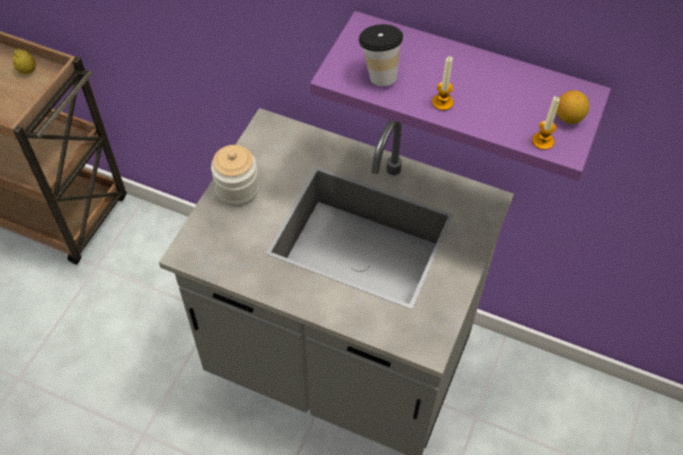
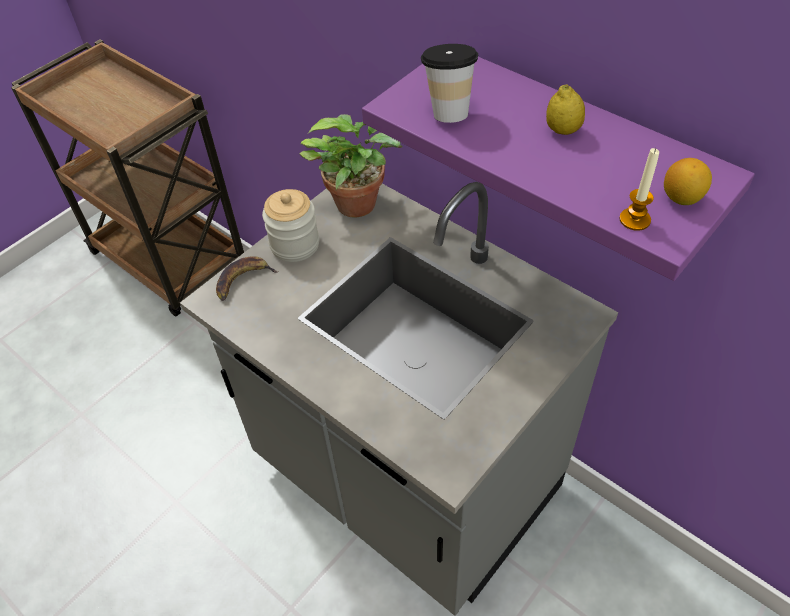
camera: 20 degrees right, 5 degrees down
lemon [13,49,36,74] -> lemon moved to [546,84,585,135]
candle [432,57,454,111] -> none
none -> banana [216,256,279,301]
none -> potted plant [299,114,402,218]

